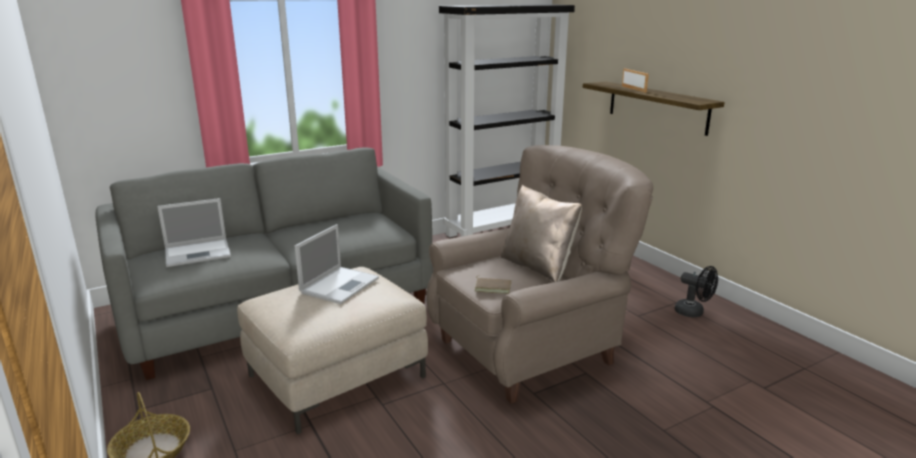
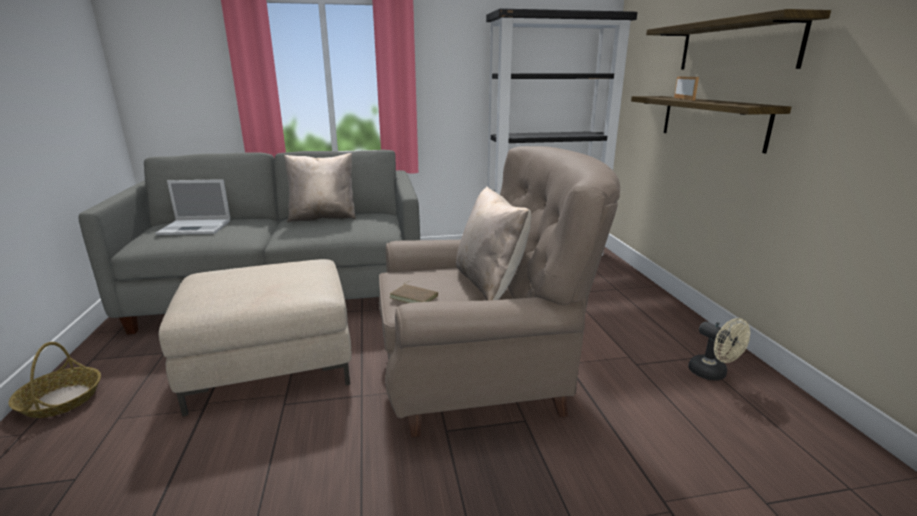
camera: 20 degrees right, 0 degrees up
laptop [295,224,379,304] -> none
black fan [675,266,718,318] -> beige fan [688,318,750,380]
none -> beige pillow [284,153,356,222]
none -> shelf [646,9,831,70]

